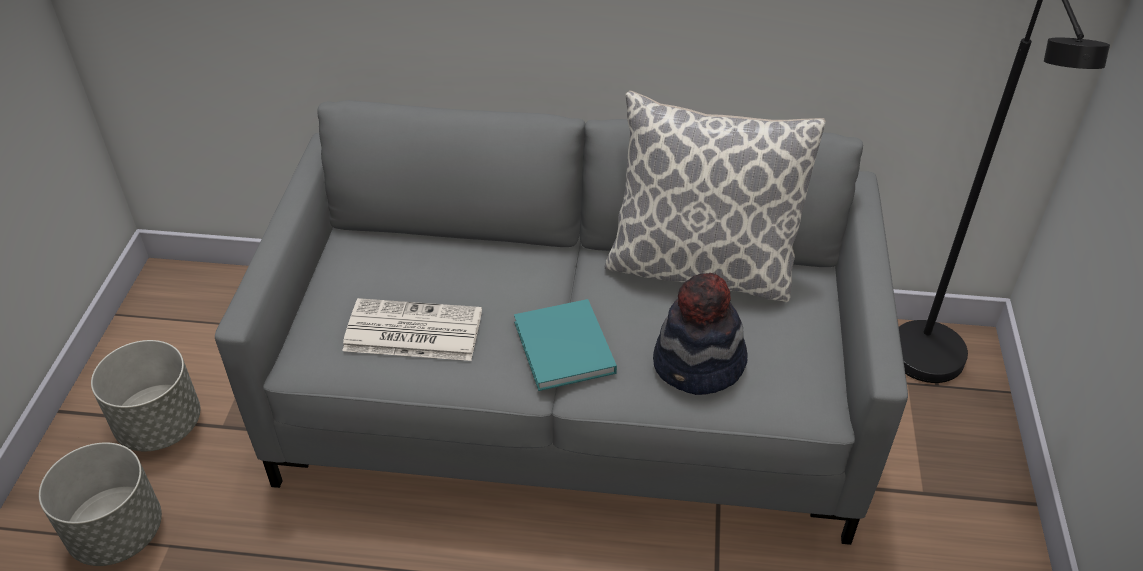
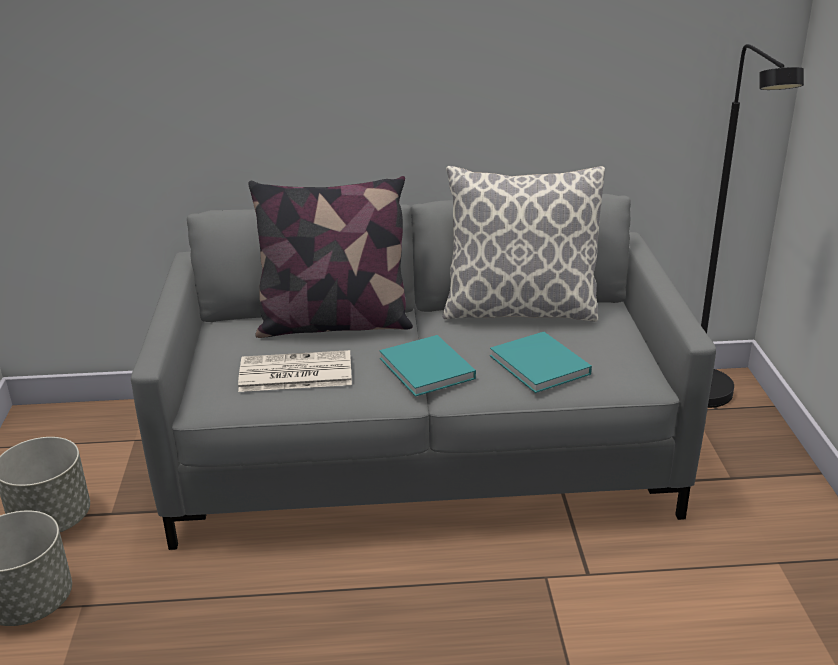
camera: 10 degrees left, 15 degrees down
hat [653,273,748,395] -> turquoise book [490,332,592,393]
none -> pillow [248,176,413,338]

